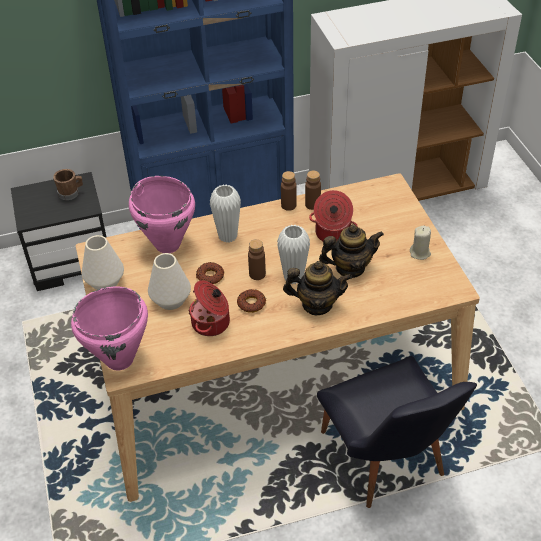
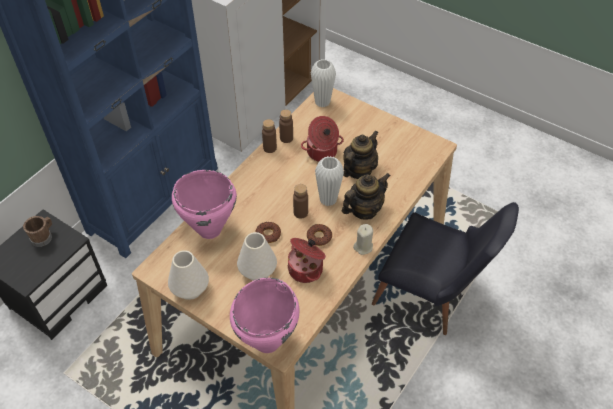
camera: 40 degrees left, 5 degrees up
white vase [210,185,241,243] -> white vase moved to [311,59,336,107]
beige candle [410,226,431,260] -> beige candle moved to [353,224,373,255]

